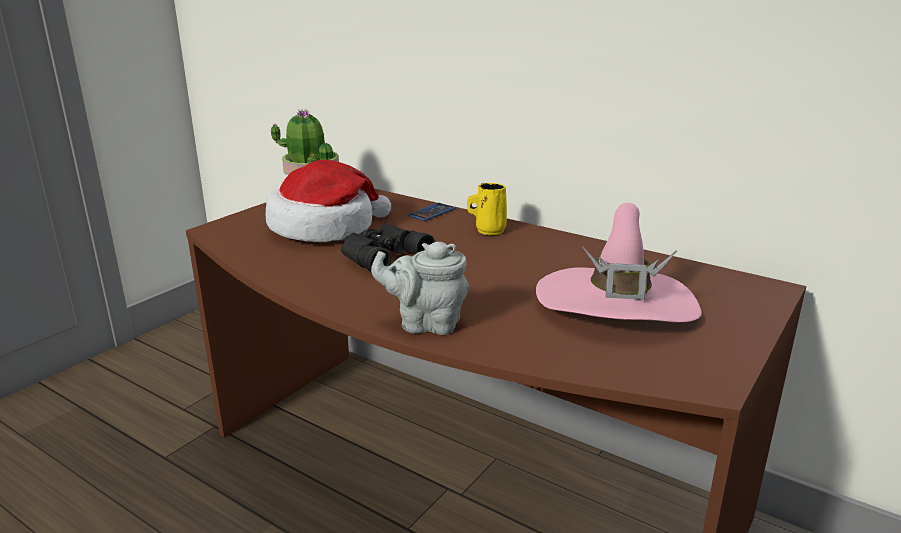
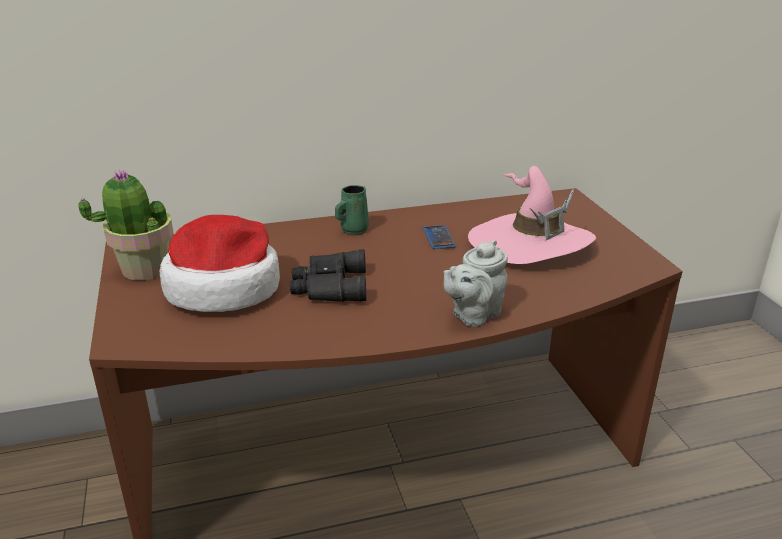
camera: 50 degrees left, 5 degrees up
phone [408,203,455,221] -> phone moved to [423,225,456,249]
yellow mug [467,183,507,235] -> green mug [335,185,369,234]

